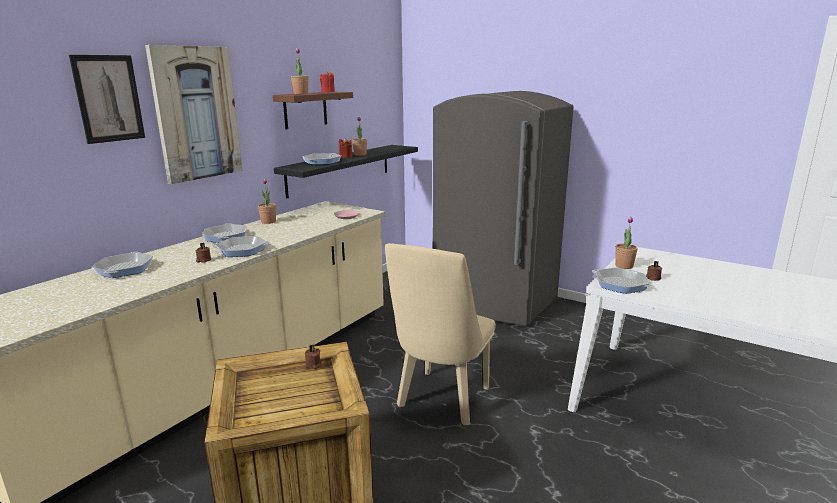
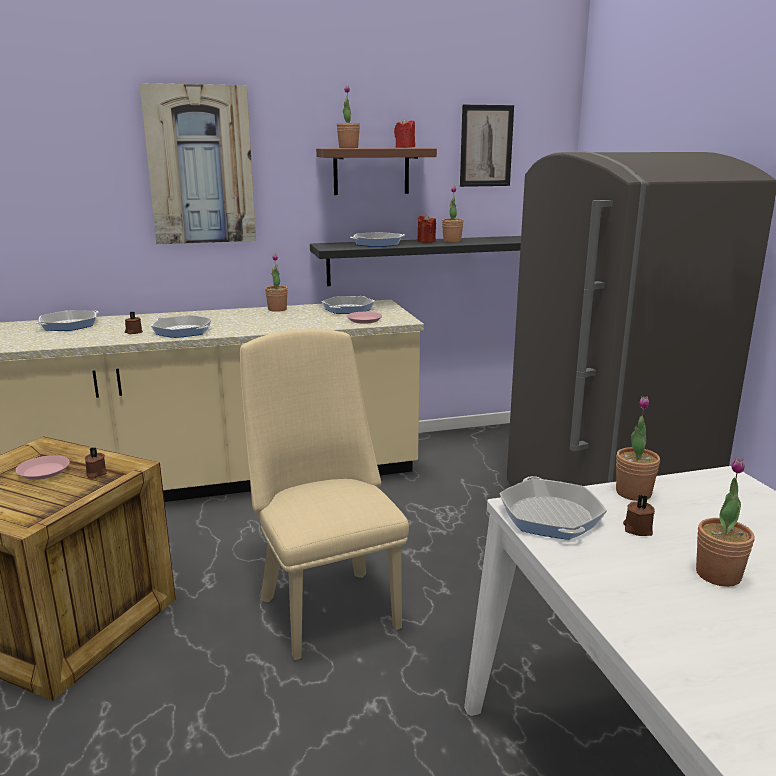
camera: 40 degrees right, 0 degrees up
picture [69,55,145,144] -> picture moved to [460,105,514,187]
frying pan [202,223,247,243] -> frying pan moved to [322,296,375,314]
beige chair [385,243,496,426] -> beige chair turned 90 degrees clockwise [240,329,409,660]
none -> pink plate [16,455,70,480]
none -> potted plant [696,458,754,587]

